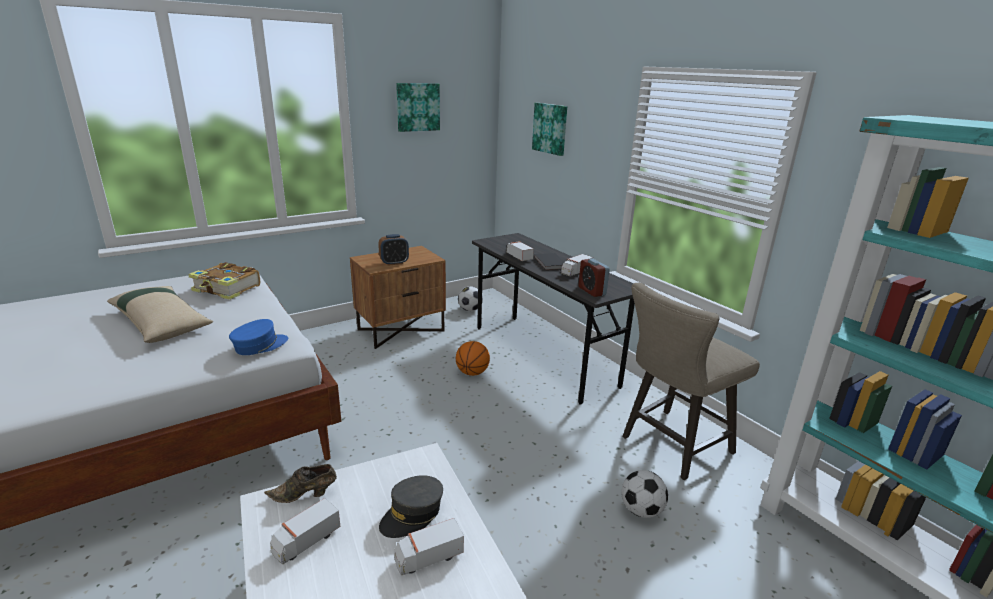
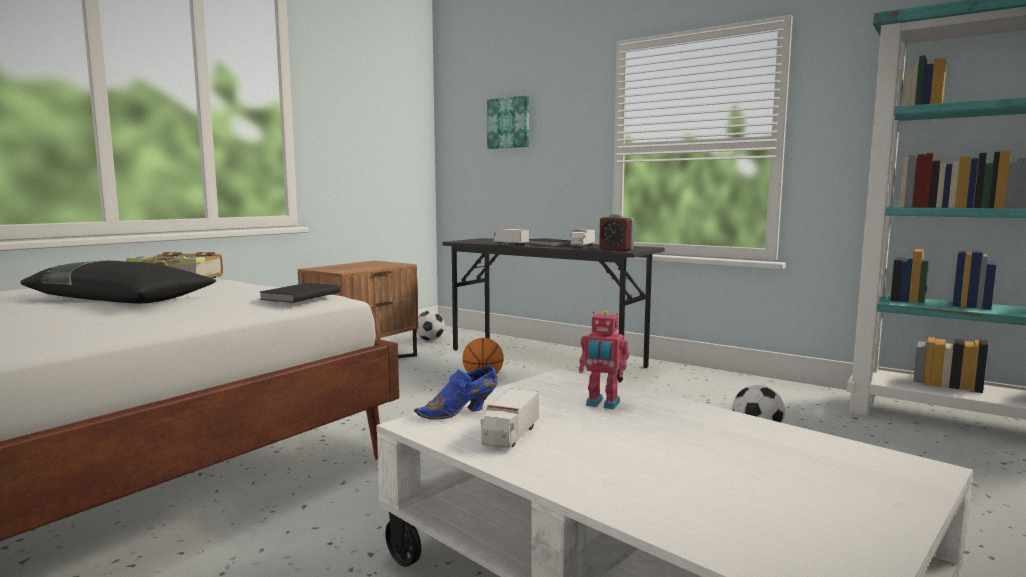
camera: 20 degrees left, 15 degrees down
beige pillow [107,286,213,343] -> black pillow [21,261,216,304]
blue cap [229,319,288,355] -> black book [259,283,340,303]
brown shoe [264,464,337,503] -> blue shoe [414,366,498,420]
alarm clock [378,234,409,266] -> none
grey cap [379,475,443,538] -> toy robot [579,311,629,409]
toy truck [394,518,464,576] -> none
picture [396,83,440,132] -> none
beige stool [622,283,760,480] -> none

